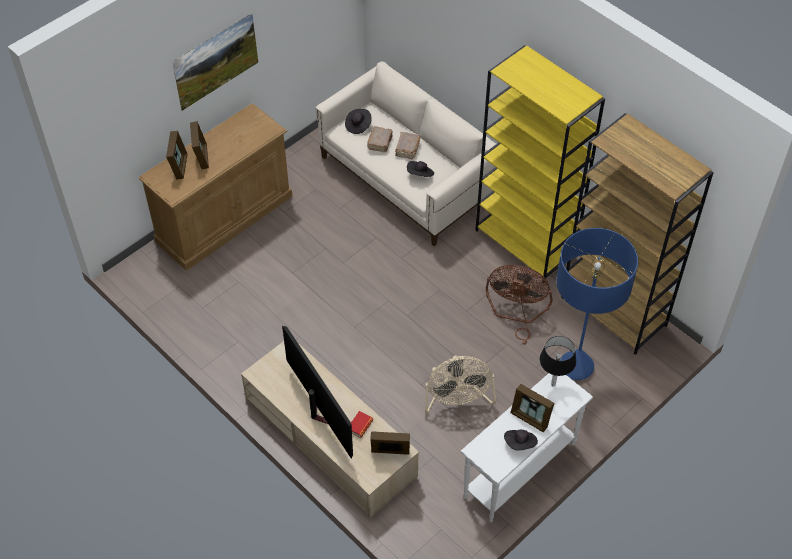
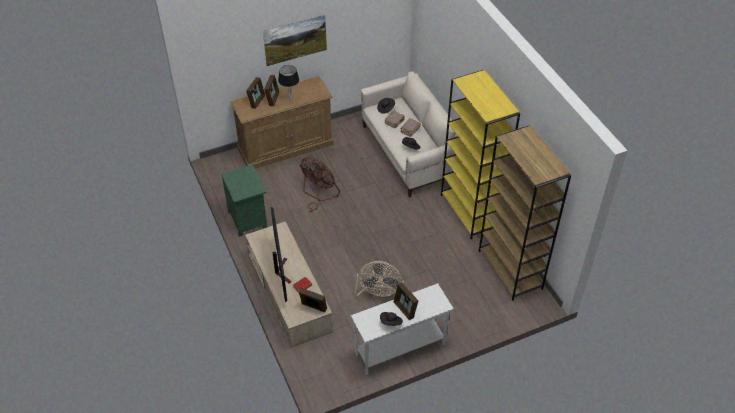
camera: 20 degrees right, 5 degrees down
brown fan [486,265,553,345] -> brown fan moved to [300,157,340,212]
black table lamp [540,336,576,387] -> black table lamp moved to [278,65,299,101]
blue floor lamp [556,228,638,380] -> none
none -> green nightstand [221,164,267,237]

